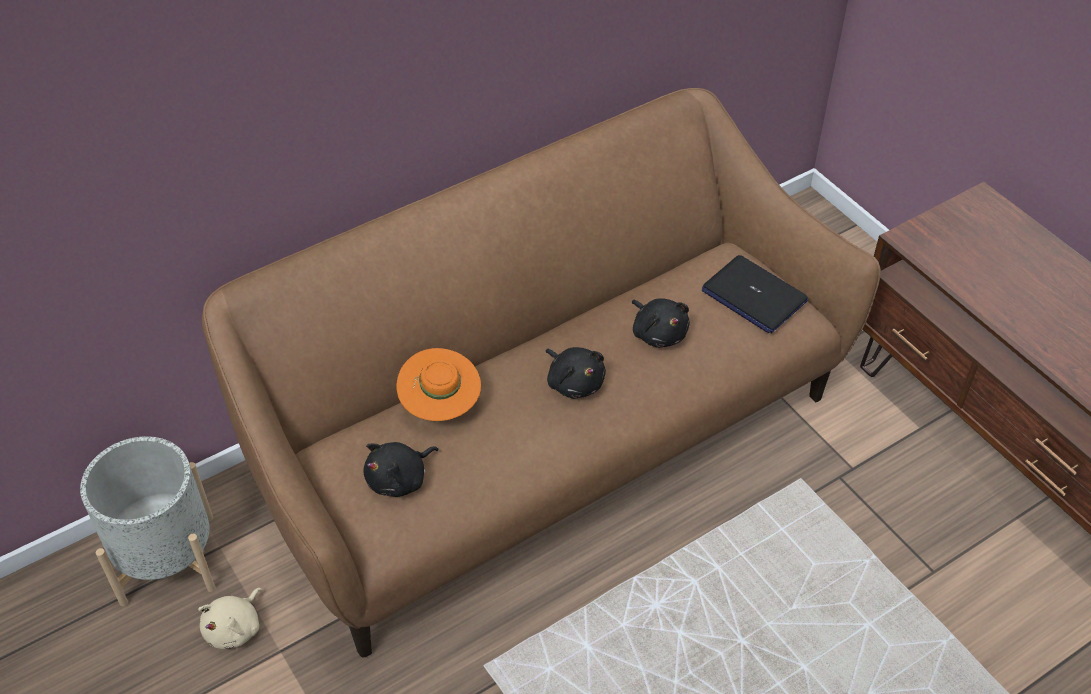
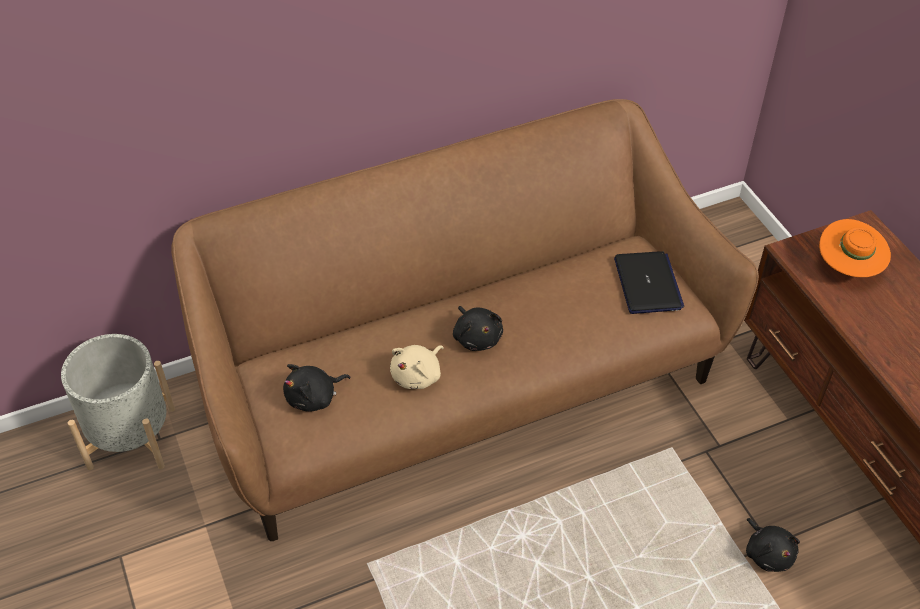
camera: 10 degrees right, 0 degrees up
beige plush toy [198,588,262,649] -> beige plush toy moved to [390,345,443,389]
orange hat [397,348,481,421] -> orange hat moved to [819,219,891,277]
black plush toy [632,298,690,348] -> black plush toy moved to [746,518,800,572]
laptop [702,255,808,333] -> laptop turned 150 degrees counterclockwise [614,251,684,314]

